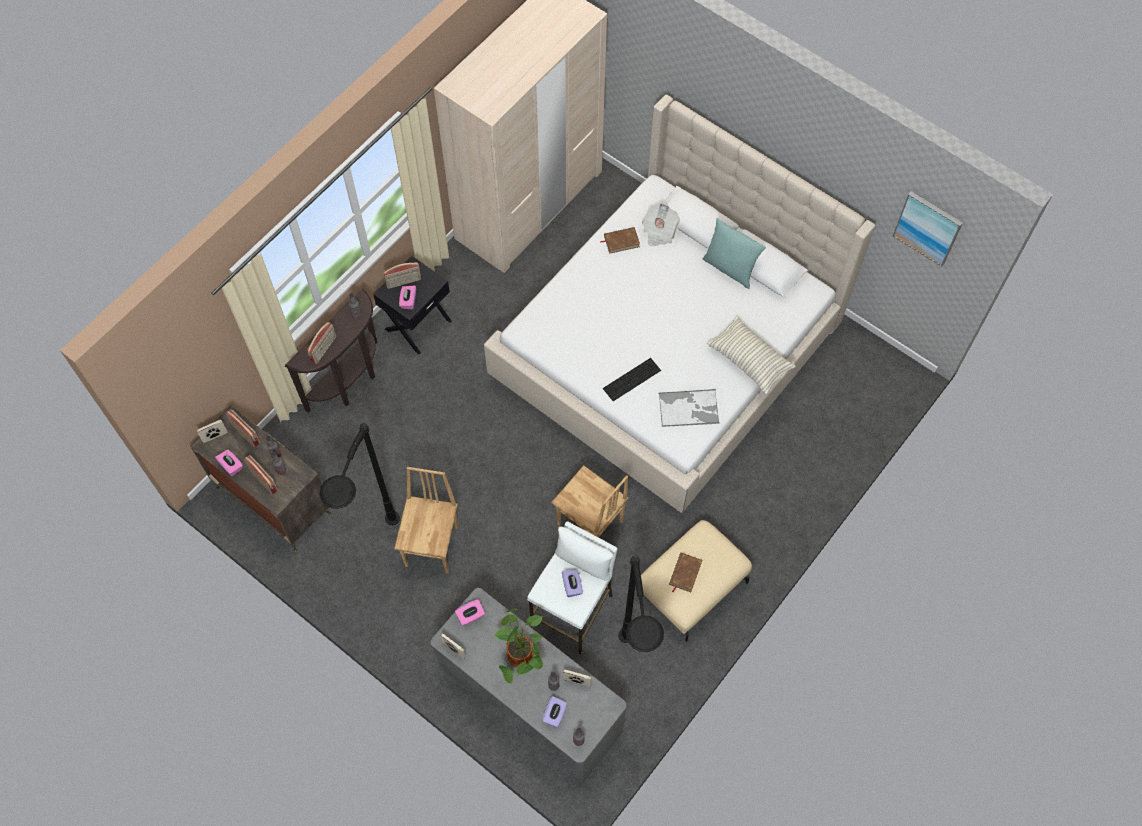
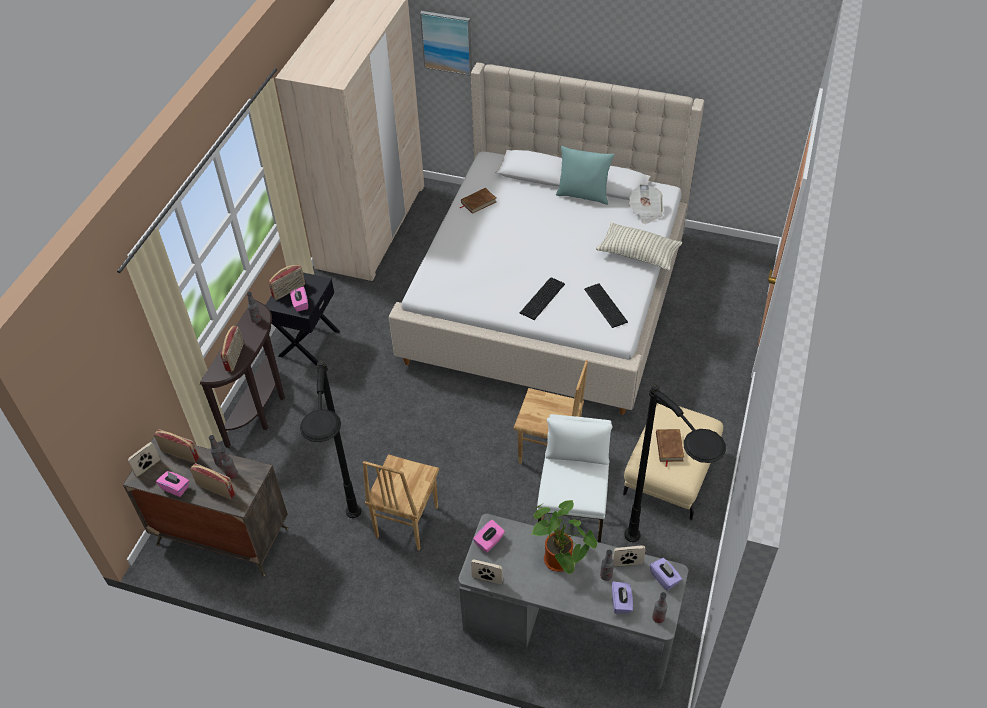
camera: 20 degrees left, 15 degrees down
brown chair [394,467,458,574] -> brown chair turned 150 degrees counterclockwise [363,454,439,550]
purple tissue box [562,570,583,597] -> purple tissue box moved to [650,558,682,591]
newspaper [642,203,680,246] -> newspaper moved to [629,183,663,224]
tray [658,389,719,427] -> keyboard [584,283,628,328]
picture [893,191,963,267] -> picture moved to [420,11,472,76]

